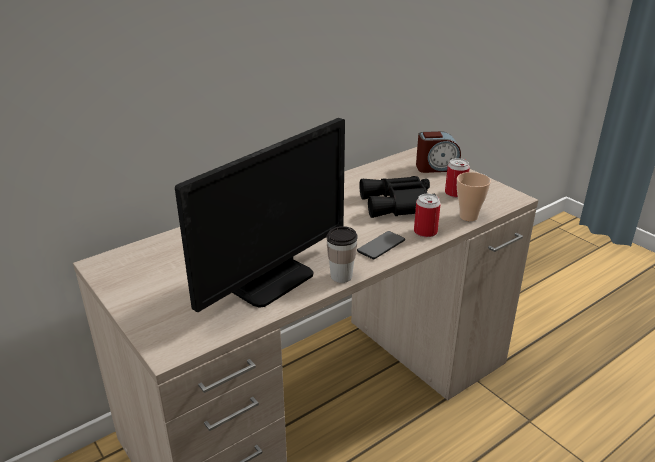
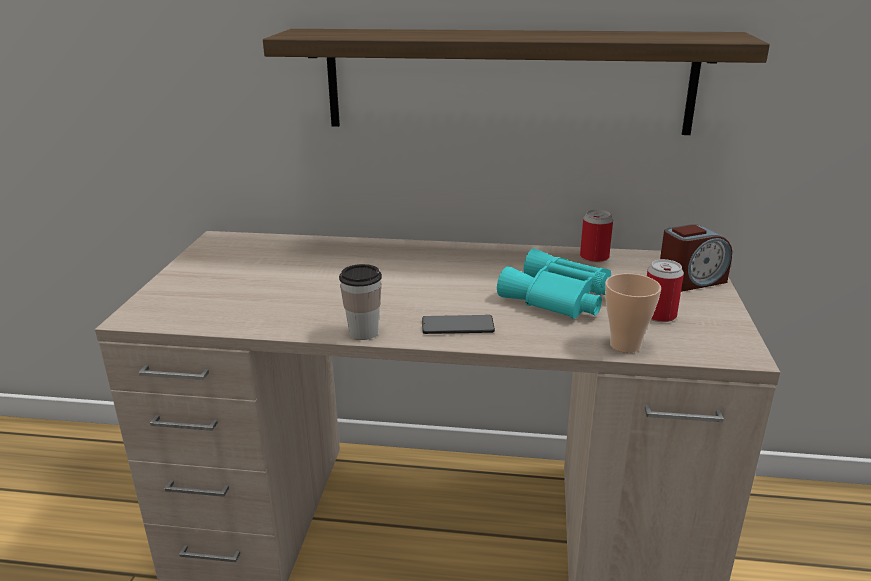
camera: 45 degrees right, 5 degrees down
monitor [175,118,345,312] -> none
black binoculars [359,176,436,218] -> turquoise binoculars [497,249,611,319]
can [414,194,441,237] -> can moved to [580,209,613,263]
alarm clock [416,131,461,173] -> alarm clock turned 60 degrees counterclockwise [660,224,732,292]
none -> shelf [263,29,770,135]

